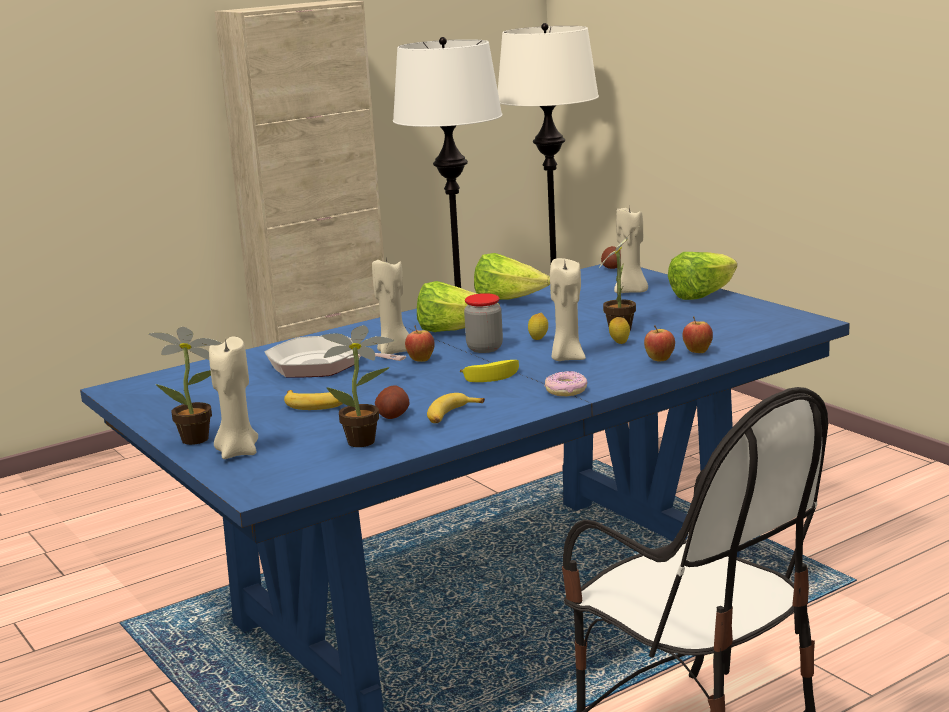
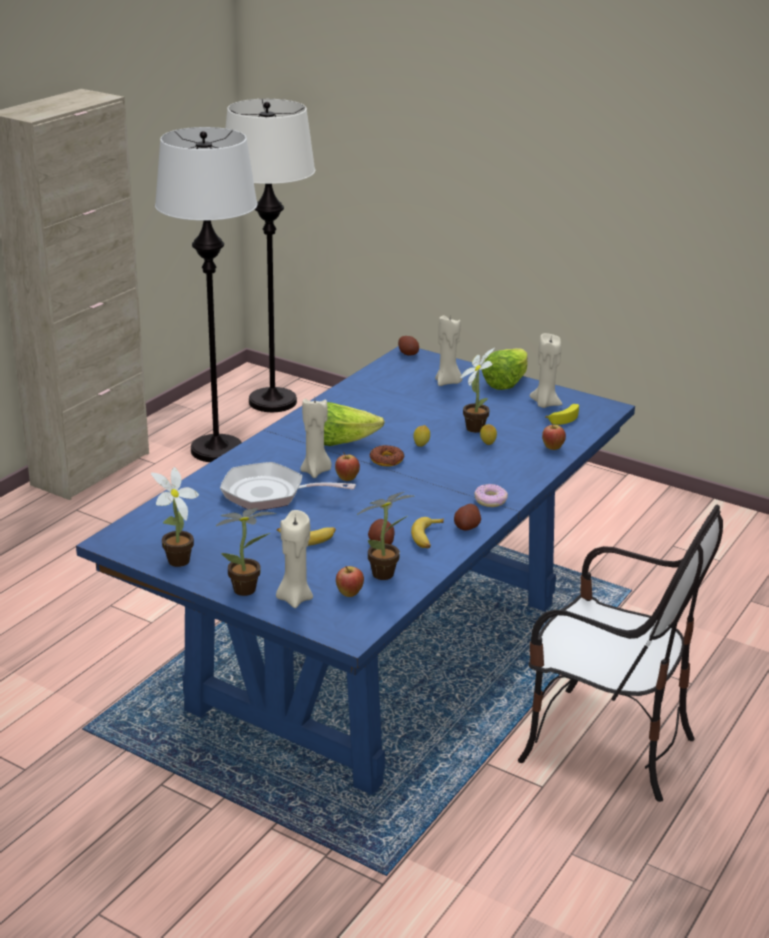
camera: 25 degrees left, 10 degrees up
banana [460,360,519,382] -> banana moved to [545,404,579,425]
jar [464,293,503,353] -> donut [370,445,404,466]
lettuce [474,253,550,300] -> none
beige candle [550,258,586,361] -> beige candle moved to [530,333,562,408]
apple [644,325,675,362] -> apple moved to [336,566,364,597]
none -> potted plant [151,467,199,567]
none -> potato [454,504,481,530]

